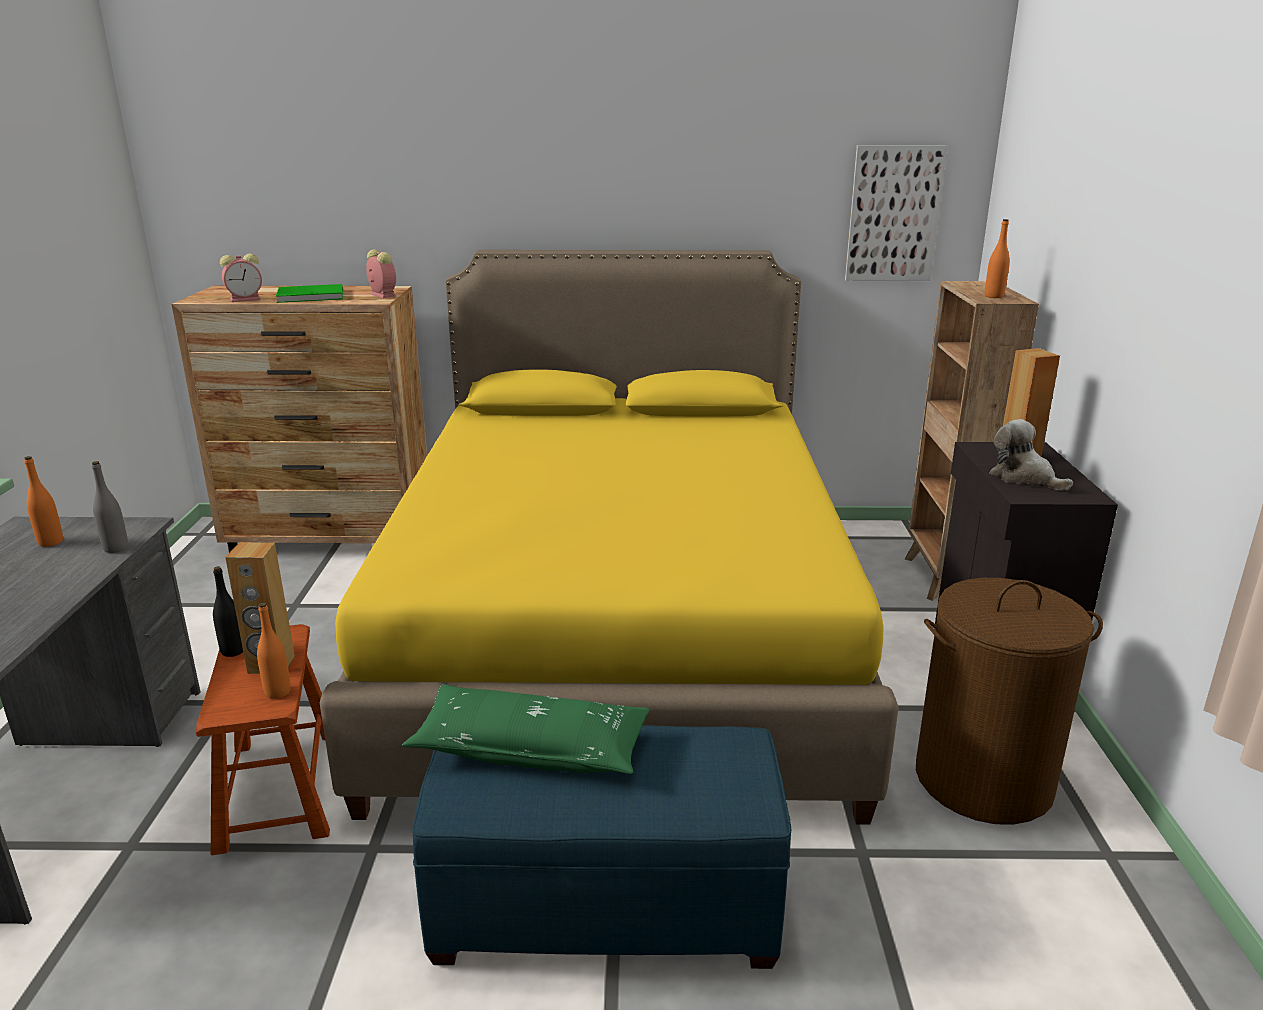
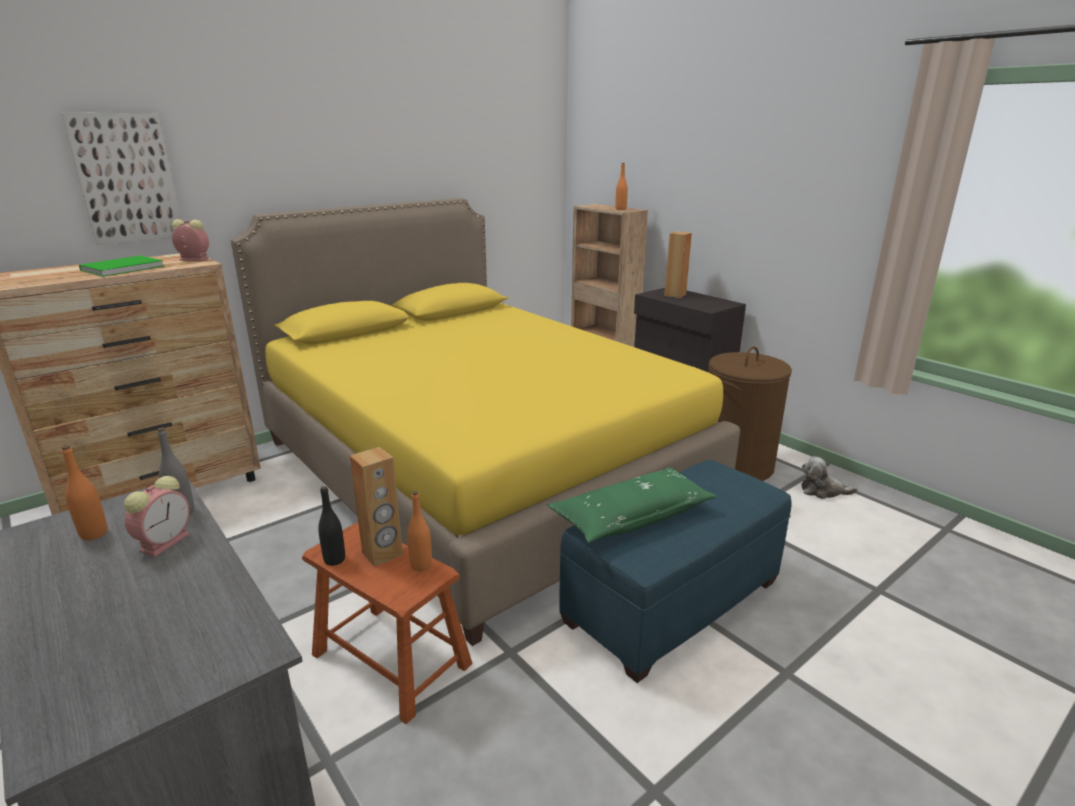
camera: 40 degrees left, 0 degrees up
alarm clock [220,253,262,302] -> alarm clock moved to [124,476,190,557]
picture [845,145,947,281] -> picture moved to [61,113,181,245]
plush toy [990,419,1073,491] -> plush toy moved to [801,456,858,499]

